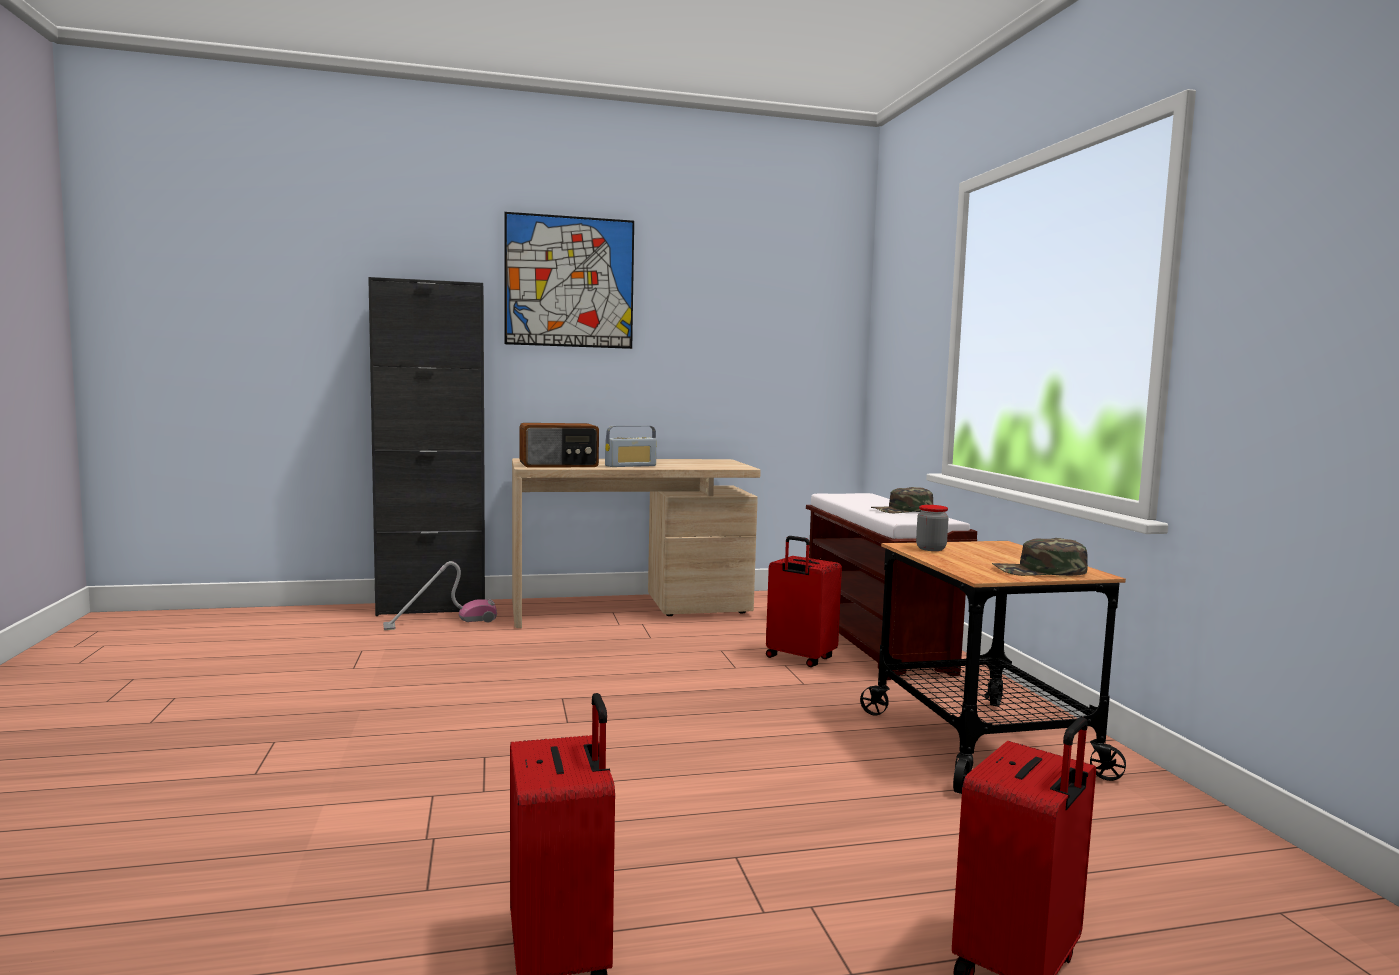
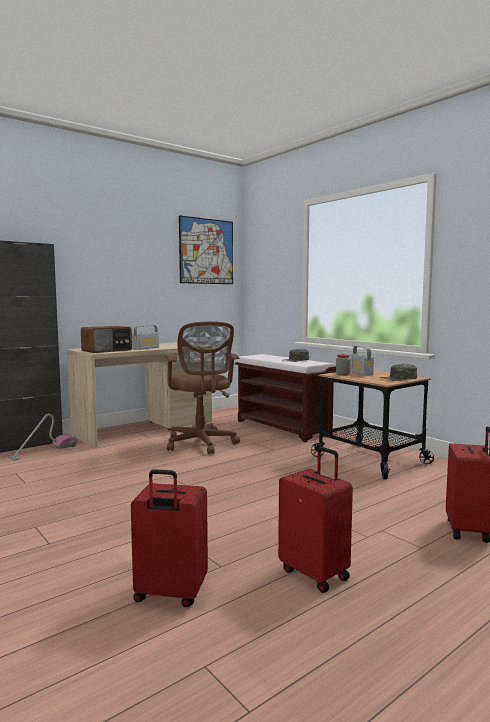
camera: 25 degrees left, 0 degrees up
picture [504,212,634,349] -> picture moved to [179,215,233,284]
red suitcase [766,536,842,667] -> red suitcase moved to [131,469,208,607]
none -> brown office chair [164,321,240,454]
none -> radio [350,346,374,376]

